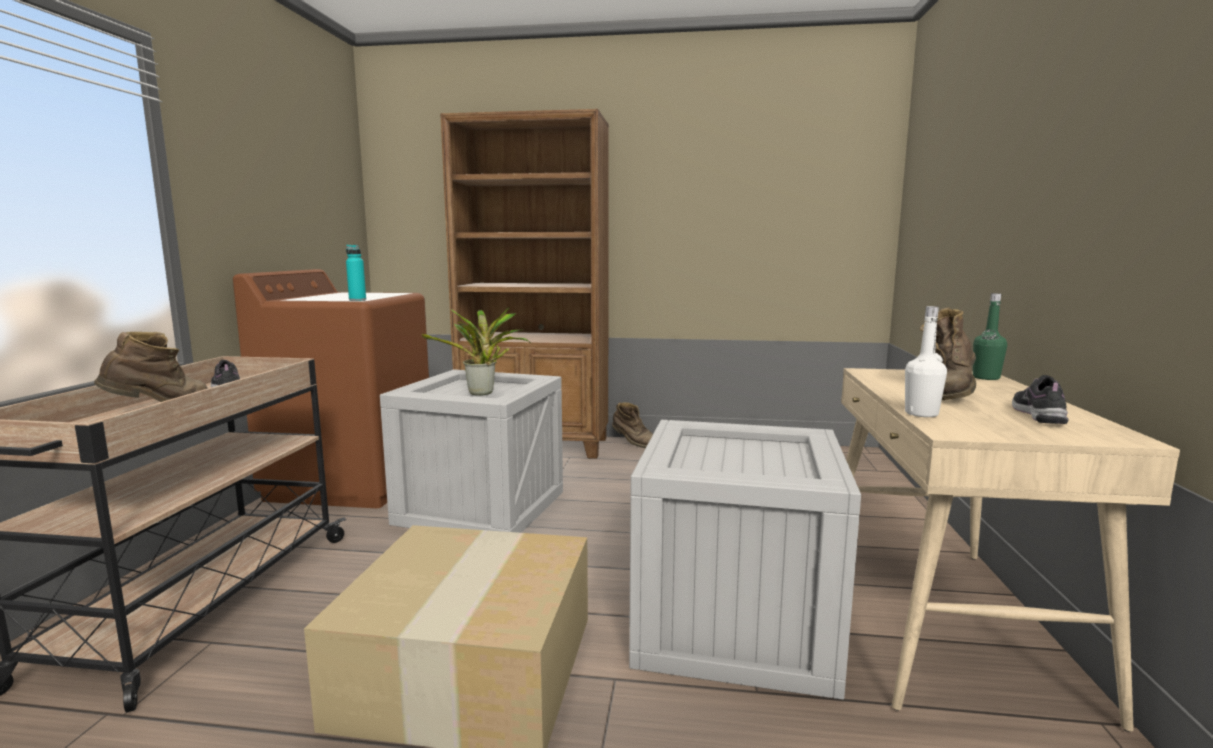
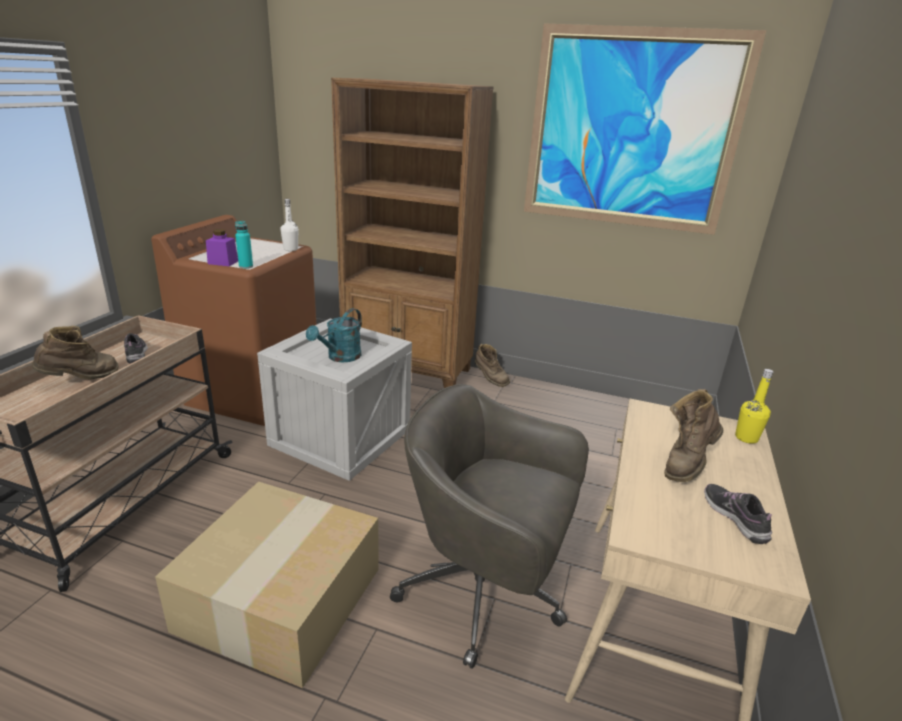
camera: 10 degrees right, 15 degrees up
potted plant [421,307,531,396] -> turquoise watering can [306,308,362,363]
crate [629,420,861,700] -> grey office chair [390,384,589,669]
white bottle [905,306,947,417] -> white bottle moved to [280,199,298,251]
green bottle [973,293,1007,380] -> yellow bottle [735,369,773,444]
shoe [1012,375,1069,424] -> shoe turned 45 degrees counterclockwise [704,484,772,544]
none -> purple jar [206,229,238,266]
none -> picture [524,24,767,235]

